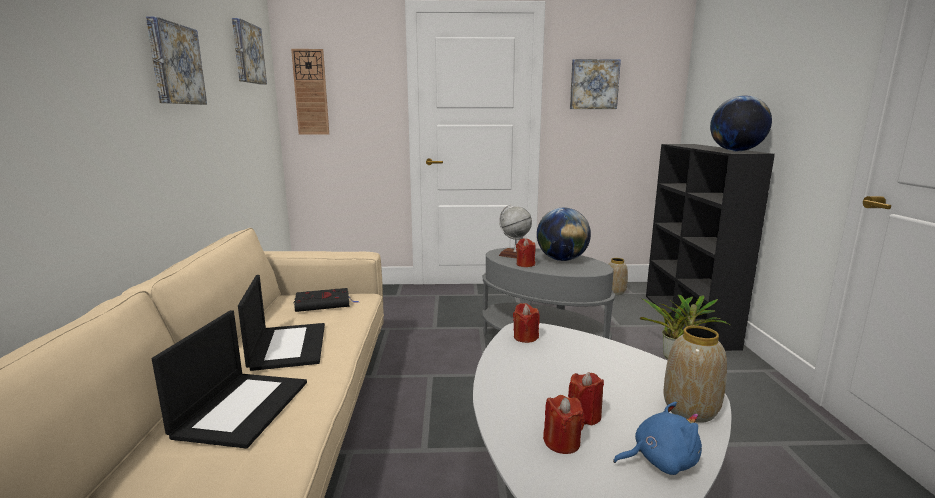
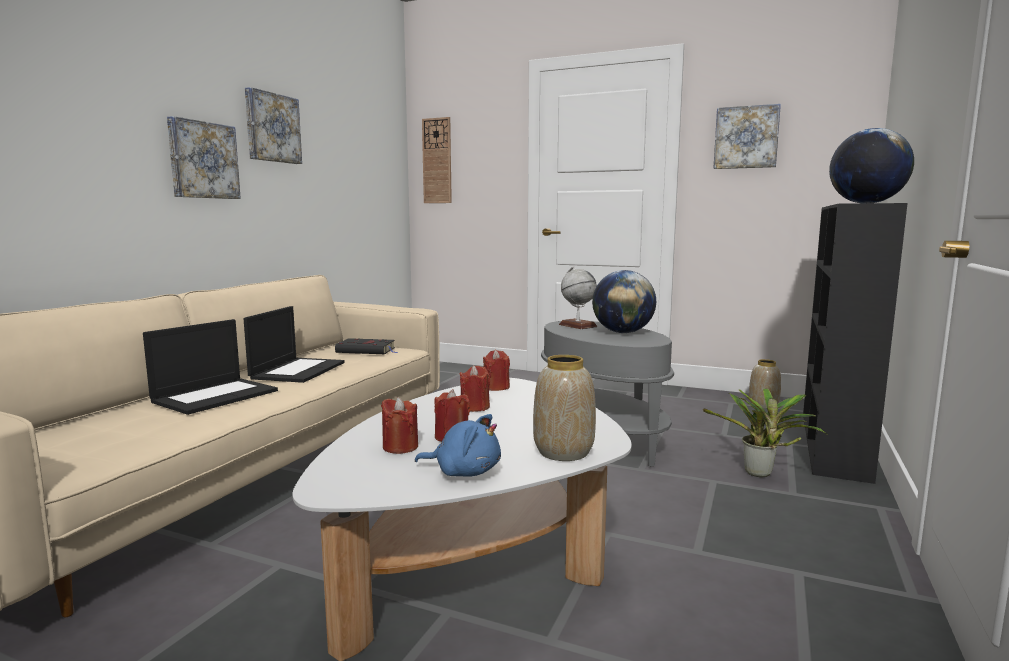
camera: 25 degrees right, 5 degrees down
picture [232,18,267,85] -> picture moved to [167,116,241,199]
red candle [516,238,535,267] -> red candle moved to [460,365,490,412]

